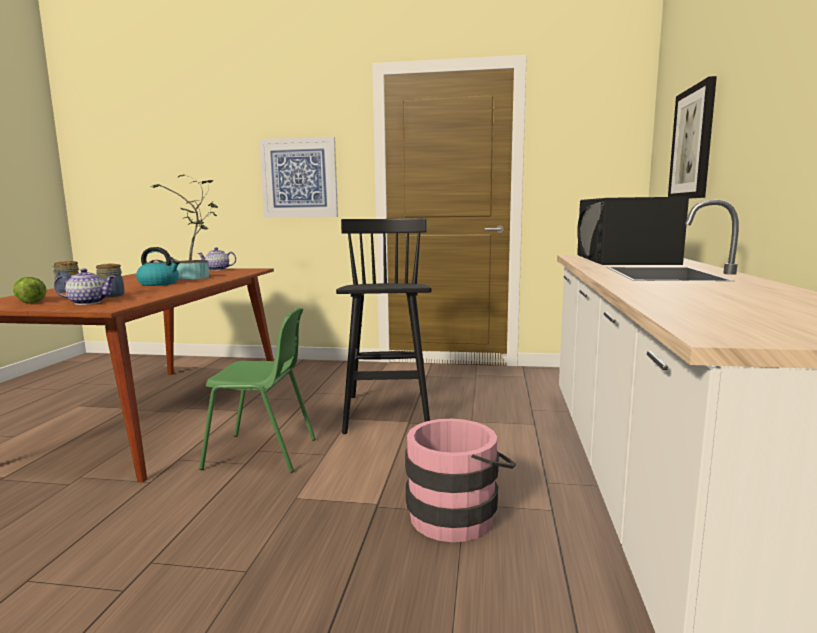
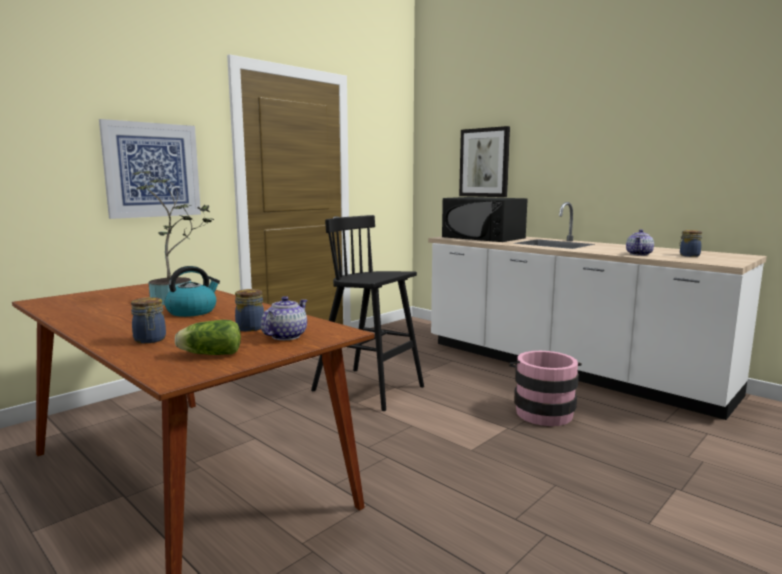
camera: 55 degrees left, 0 degrees up
teapot [197,247,236,271] -> teapot moved to [626,229,654,256]
green chair [199,308,316,473] -> none
none -> jar [679,230,702,257]

